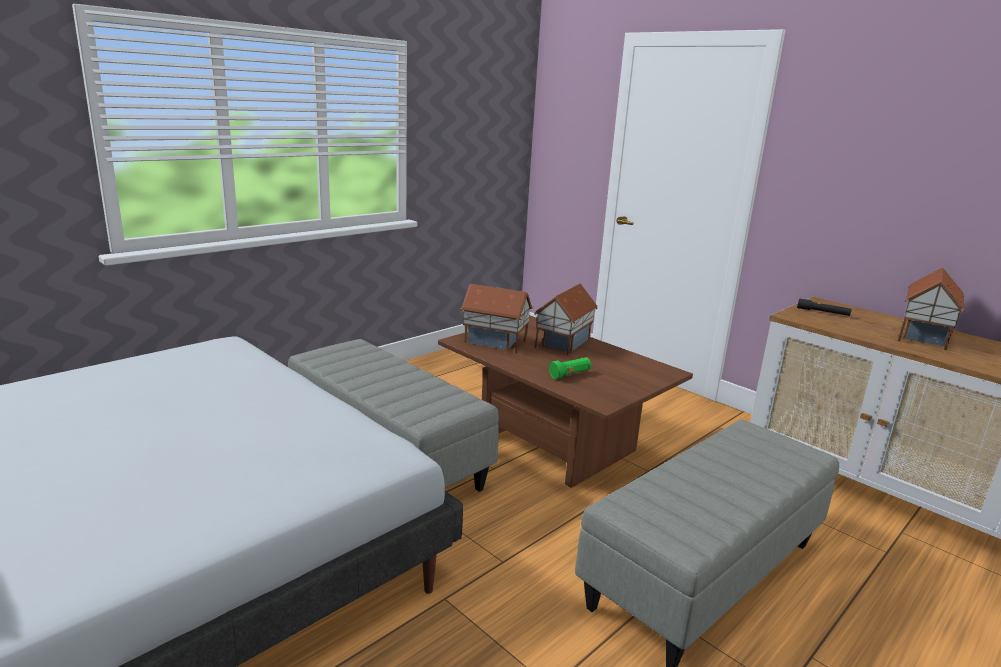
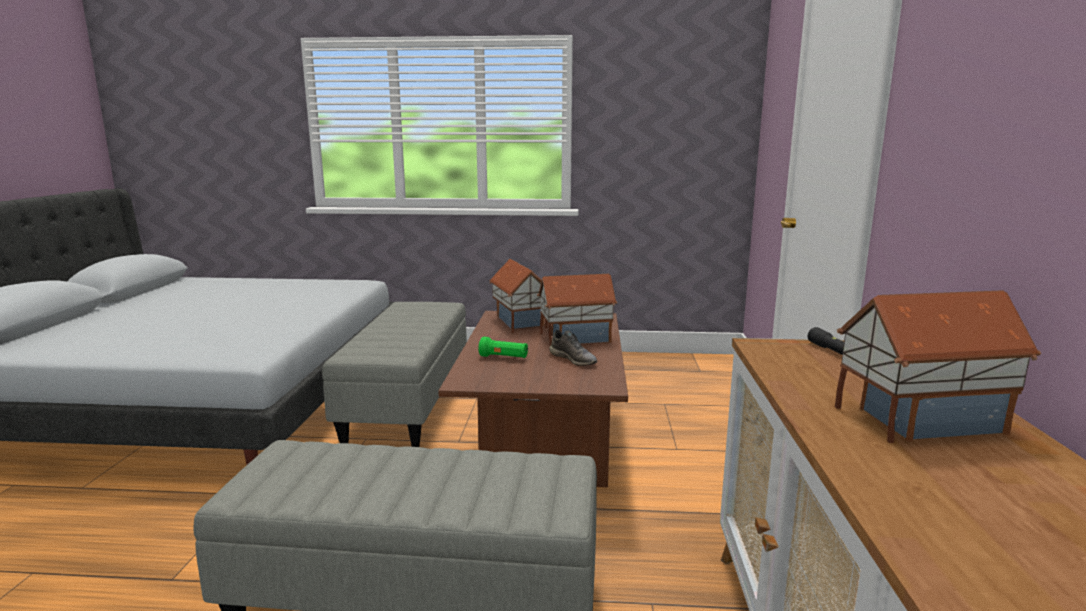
camera: 50 degrees right, 5 degrees down
none -> grey shoe [549,330,598,366]

